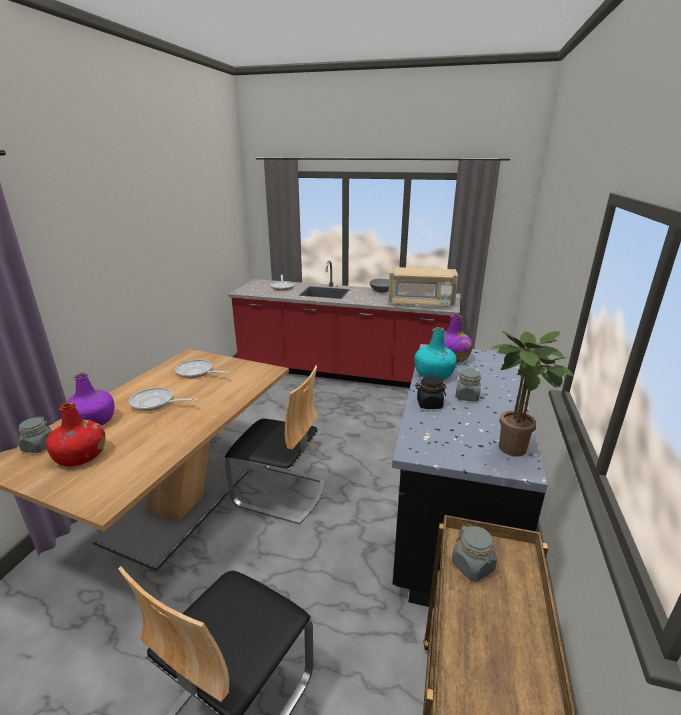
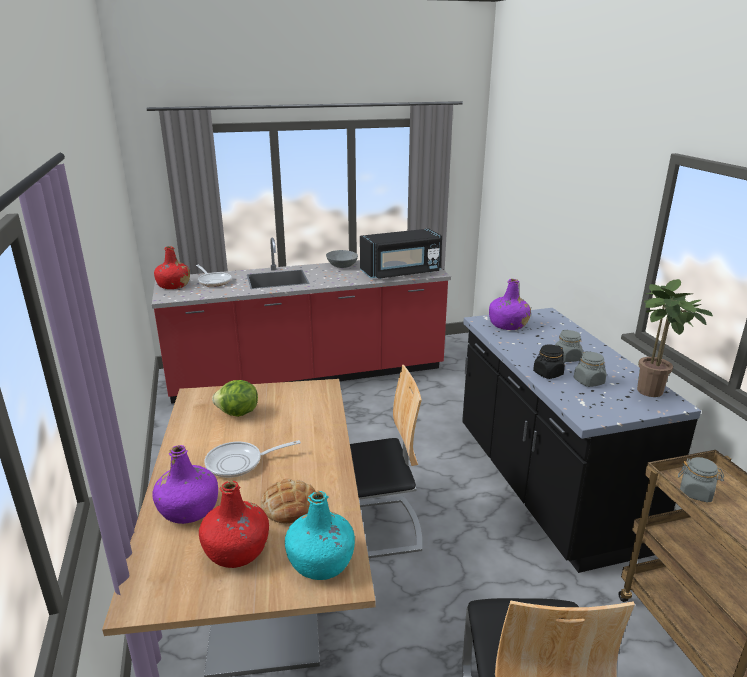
camera: 30 degrees left, 0 degrees up
grey jar [17,416,52,453] -> grey jar moved to [574,351,606,387]
frying pan [175,359,230,378] -> lettuce [212,380,258,417]
beige microwave [388,267,458,307] -> black microwave [360,229,442,279]
turquoise bottle [414,327,457,379] -> turquoise bottle moved to [285,491,355,580]
none -> red bottle [154,246,190,289]
none -> bread [261,479,316,524]

